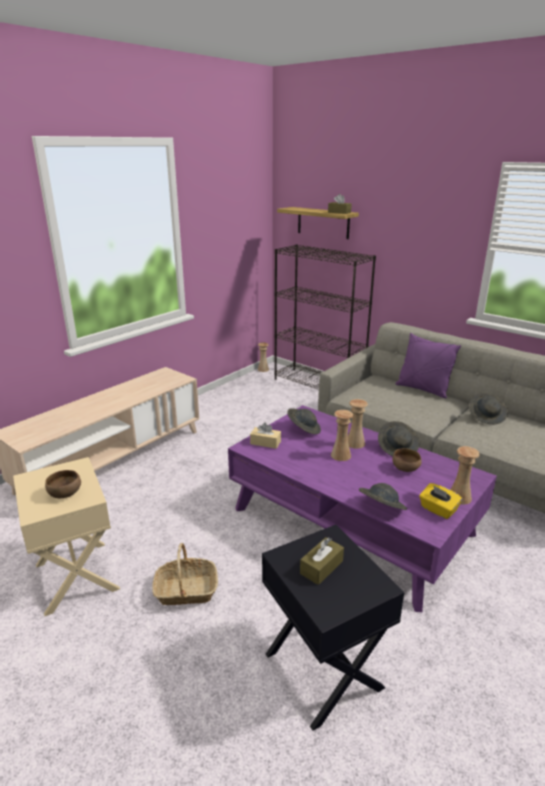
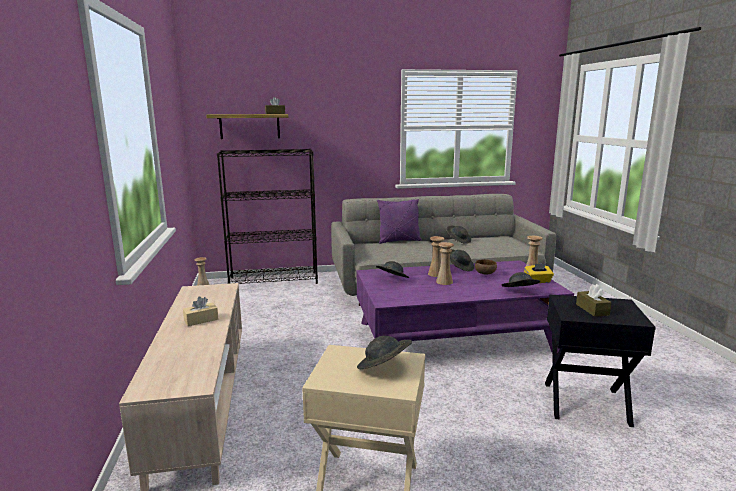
camera: 50 degrees left, 10 degrees down
brown bowl [45,470,81,498] -> grey hat [357,336,412,369]
basket [152,543,218,605] -> none
beige tissue box [250,423,281,449] -> beige tissue box moved to [183,296,218,326]

